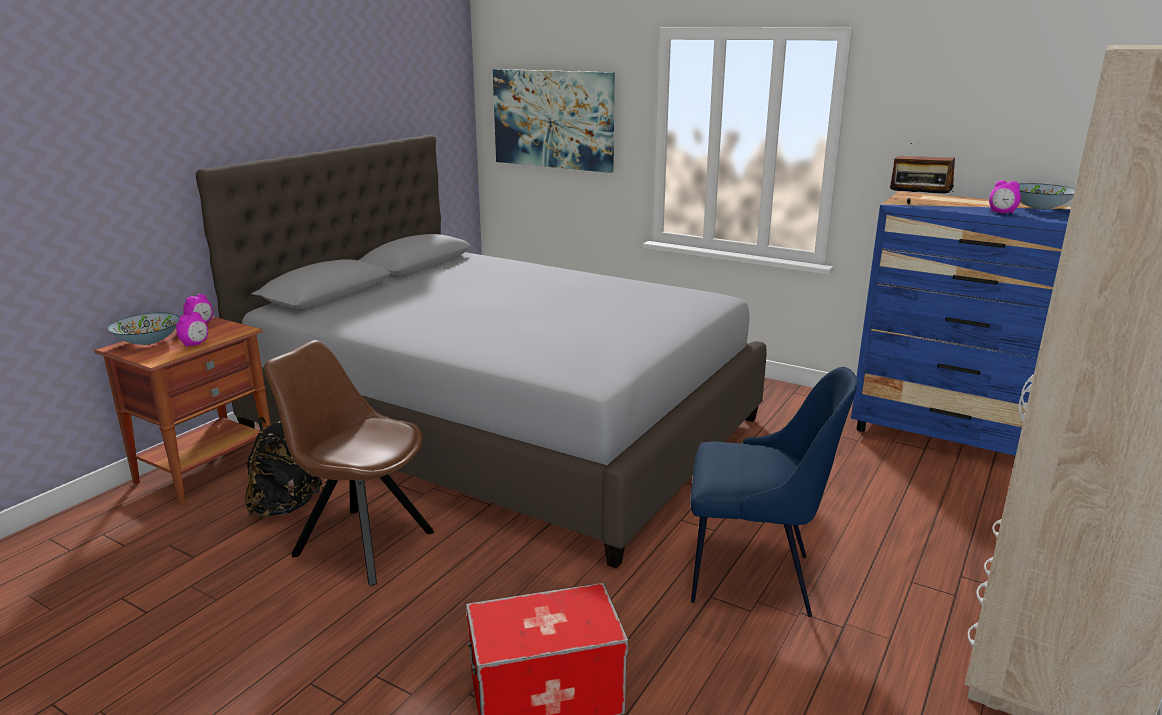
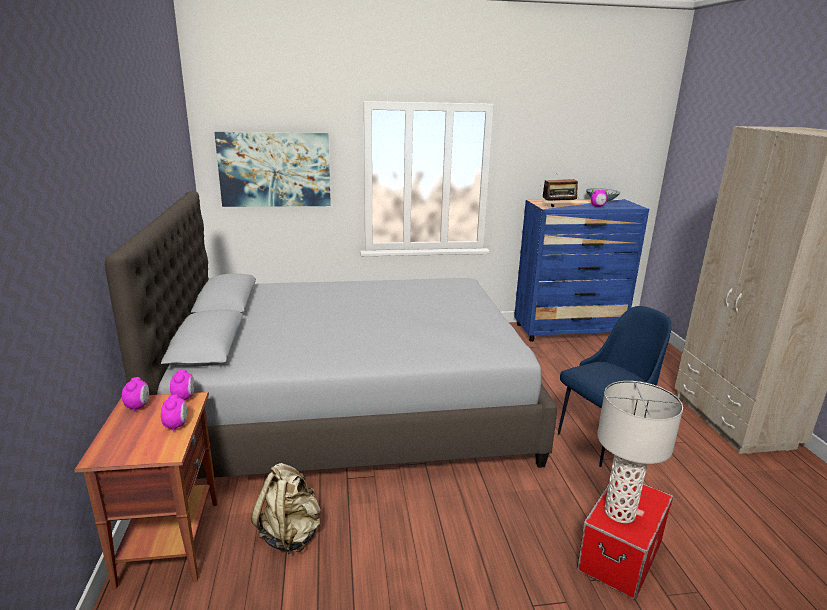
camera: 40 degrees left, 0 degrees up
bowl [108,313,180,345] -> none
black backpack [245,417,323,518] -> beige backpack [251,463,321,554]
brown chair [264,340,434,586] -> none
none -> alarm clock [170,369,194,400]
none -> white table lamp [597,381,683,523]

